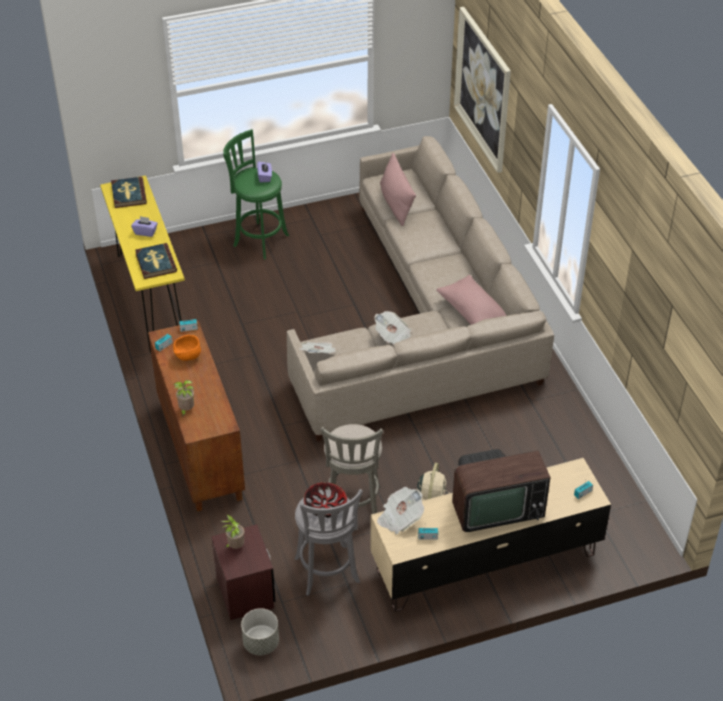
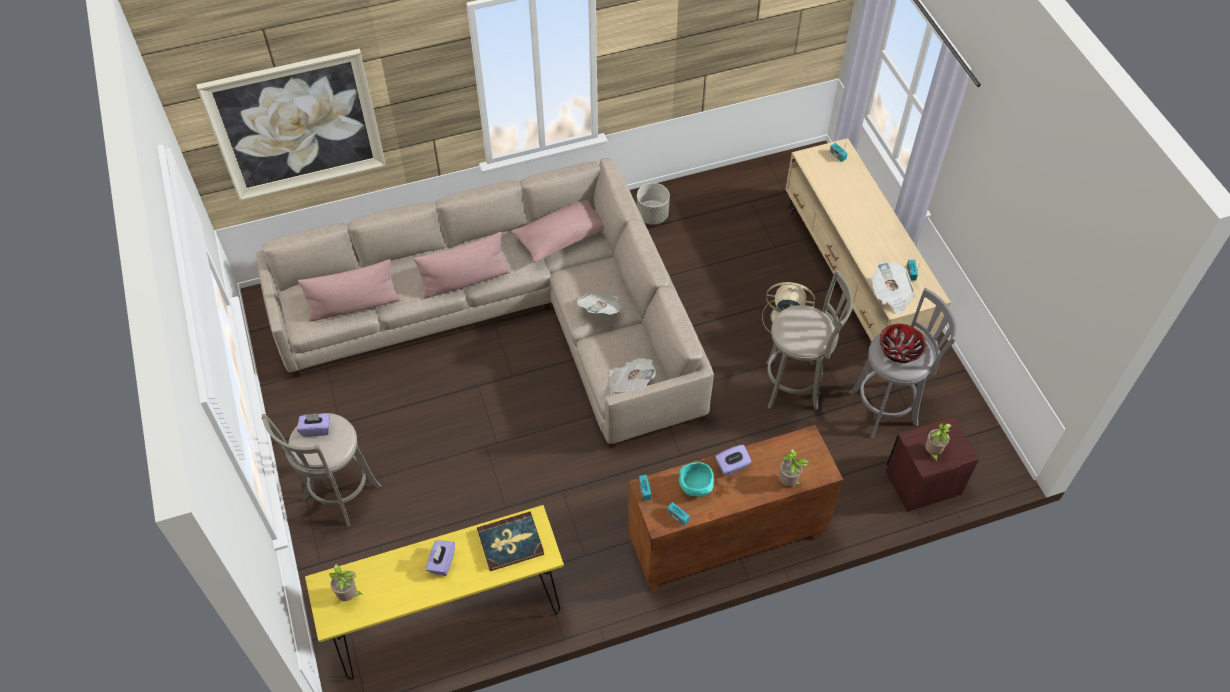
camera: 90 degrees left, 10 degrees up
book [111,177,147,208] -> potted plant [329,564,363,601]
orange bowl [173,335,201,361] -> turquoise bowl [679,462,714,497]
green stool [223,129,289,259] -> grey stool [262,413,381,527]
grey planter [241,608,279,655] -> grey planter moved to [637,183,670,224]
television [452,449,550,532] -> none
none -> pink pillow [414,232,510,299]
none -> purple tissue box [715,445,752,476]

